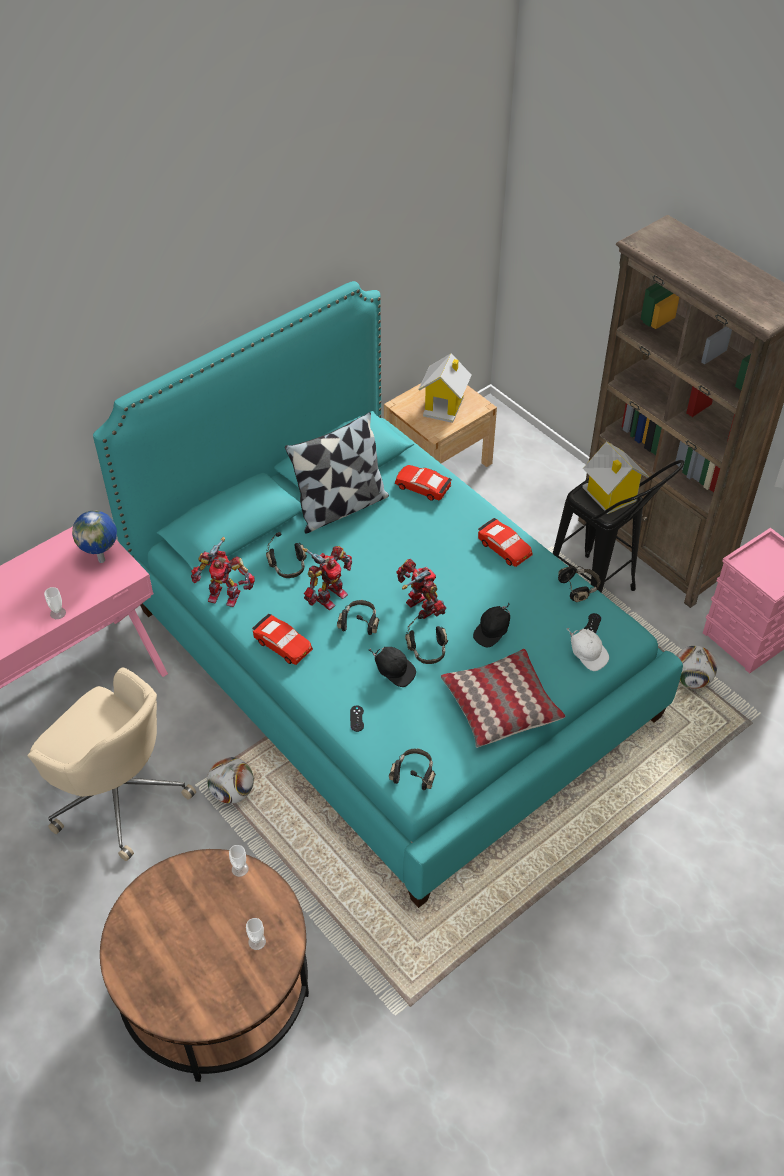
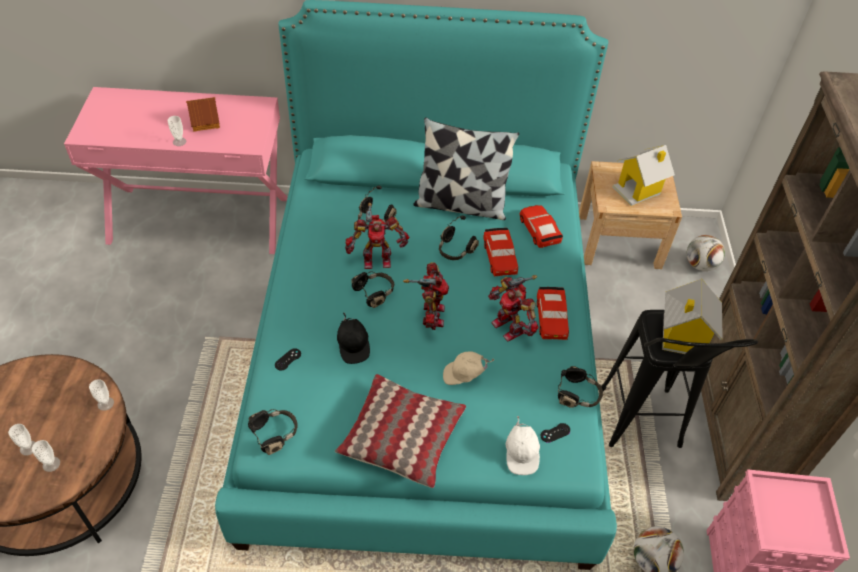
camera: 40 degrees right, 0 degrees up
beige office chair [27,667,196,861] -> none
globe [72,510,117,563] -> none
toy robot [191,537,255,607] -> toy robot moved to [488,275,538,342]
football [207,757,254,804] -> football moved to [687,235,725,271]
red toy car [252,614,313,665] -> red toy car moved to [483,228,518,276]
black headphones [405,614,448,664] -> black headphones moved to [439,215,479,260]
black cap [473,602,510,647] -> beige cap [443,351,494,385]
none -> cup [8,424,36,455]
none -> toy house [186,97,220,132]

